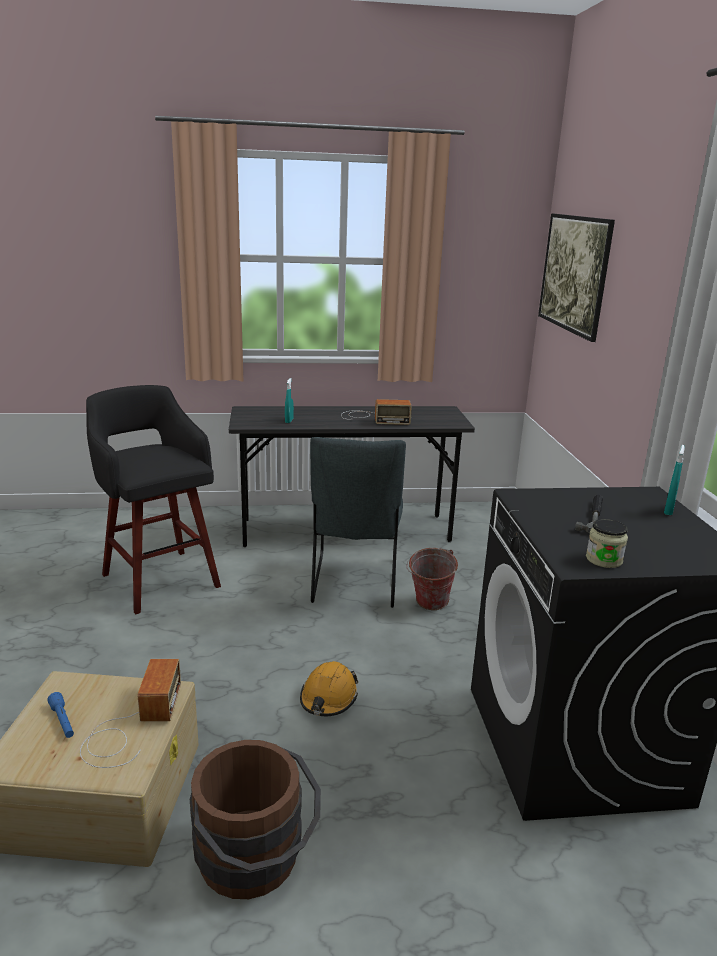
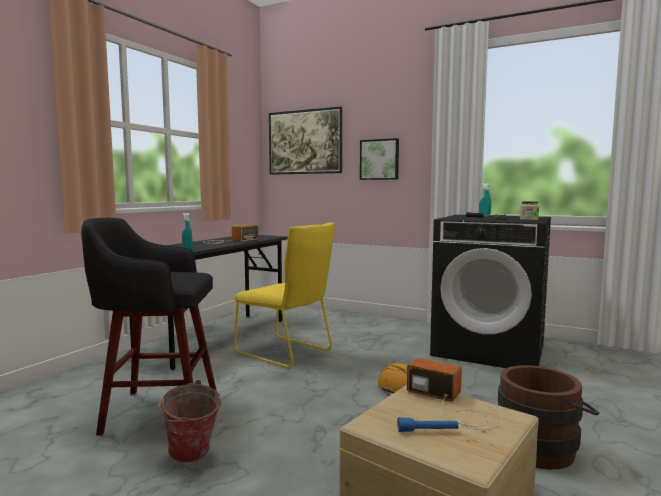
camera: 55 degrees left, 15 degrees down
grey chair [310,437,406,608] -> yellow chair [234,222,335,368]
bucket [406,548,458,610] -> bucket moved to [157,380,221,462]
none -> picture [360,138,399,180]

